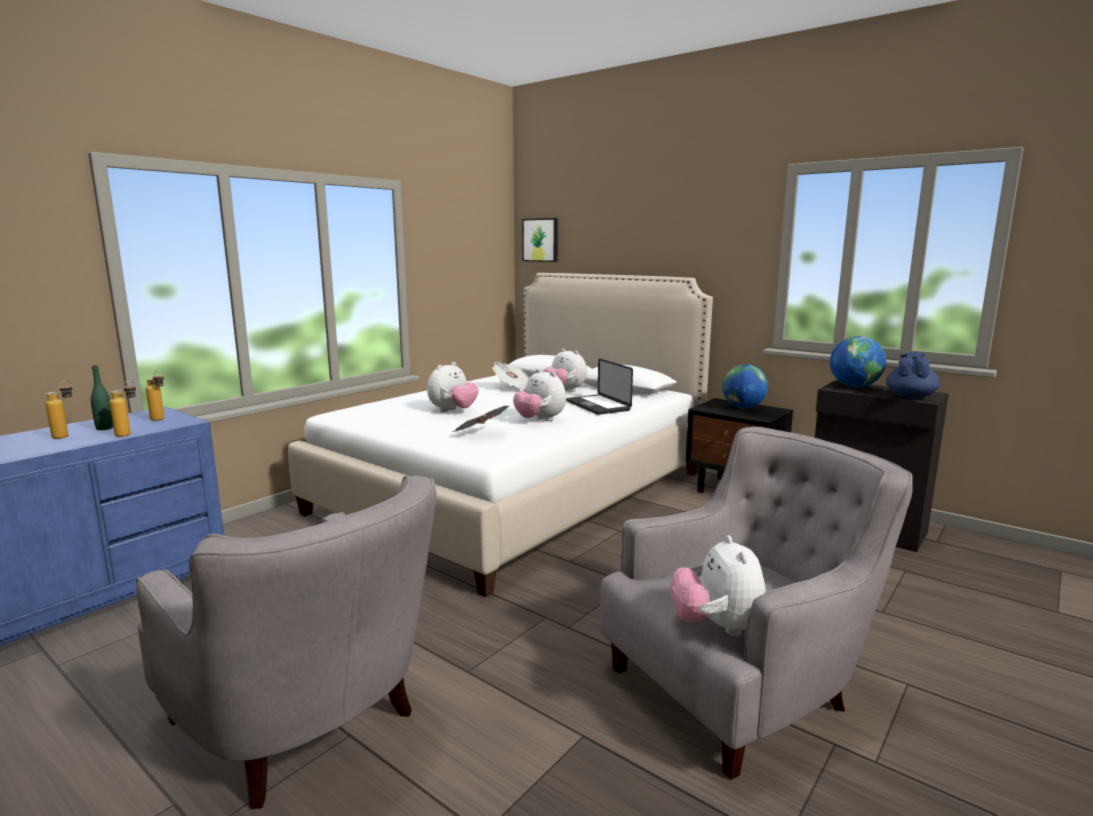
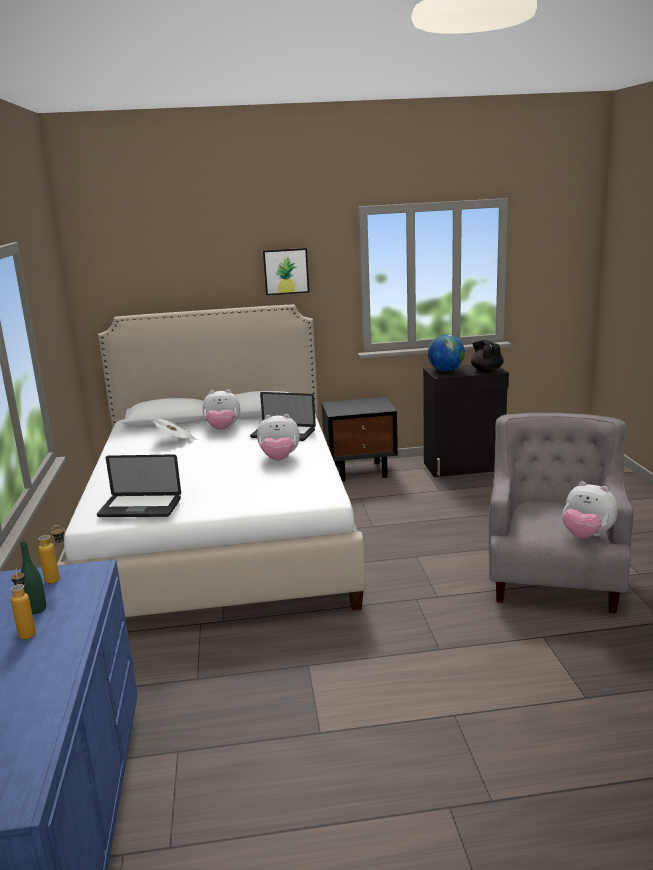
camera: 45 degrees left, 5 degrees up
bottle [110,381,136,437] -> none
grey armchair [136,475,437,809] -> none
plush toy [427,362,479,412] -> none
newspaper [453,405,509,432] -> none
picture [522,218,558,262] -> picture moved to [263,248,309,295]
globe [722,364,768,409] -> none
blue teapot [886,352,940,399] -> black teapot [471,340,504,372]
none -> laptop [97,454,181,517]

